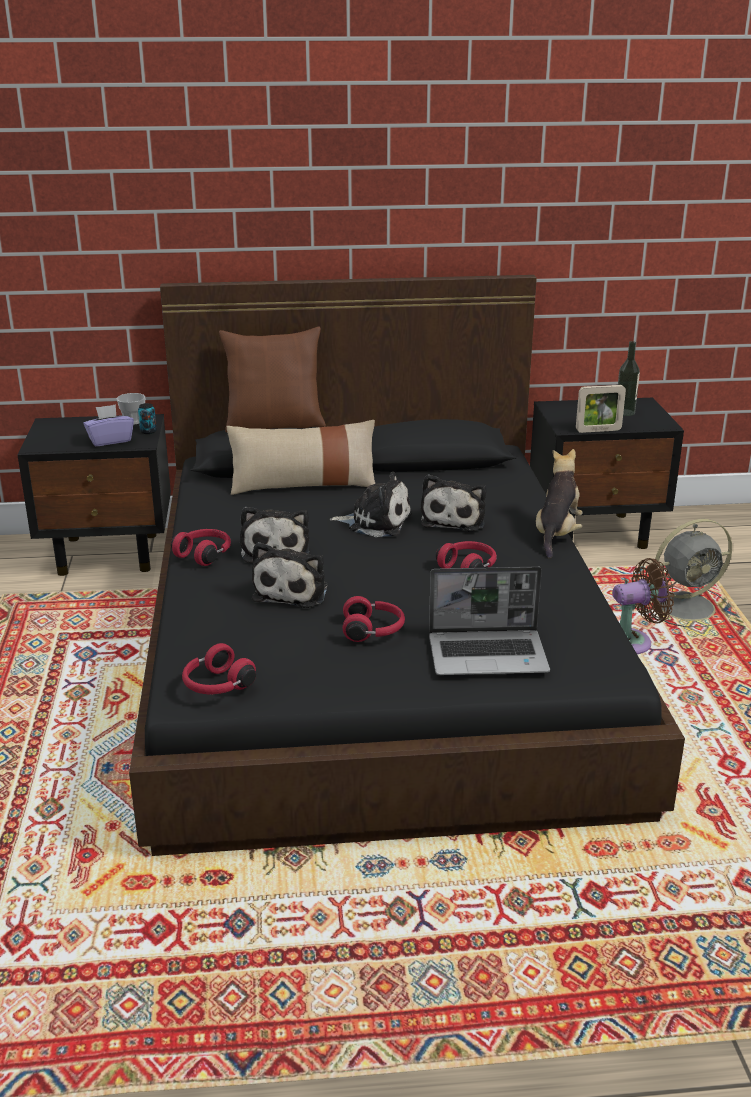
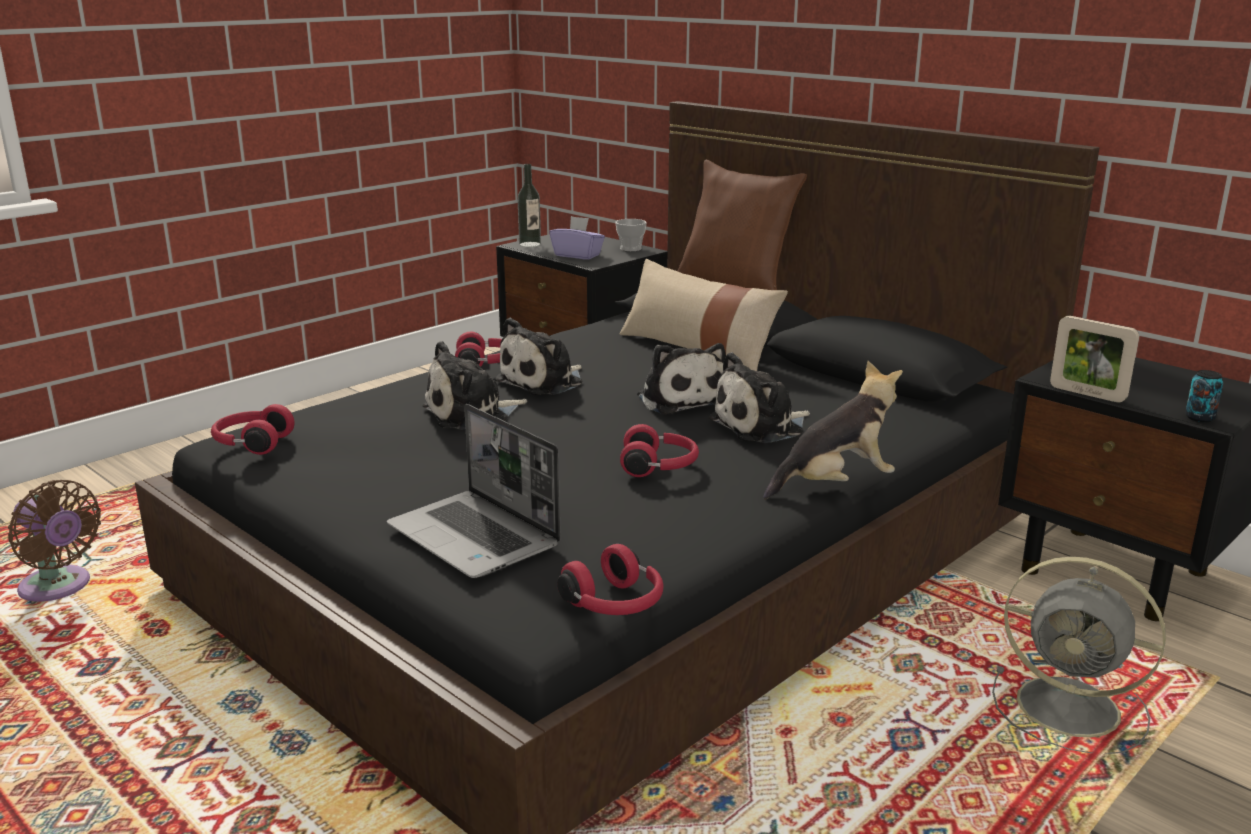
camera: 50 degrees right, 5 degrees down
can [138,403,157,434] -> can moved to [1185,370,1223,422]
red headphones [342,596,405,642] -> red headphones moved to [557,544,664,615]
brown fan [612,558,674,654] -> brown fan moved to [8,480,101,602]
bottle [618,341,640,416] -> bottle moved to [518,164,541,247]

